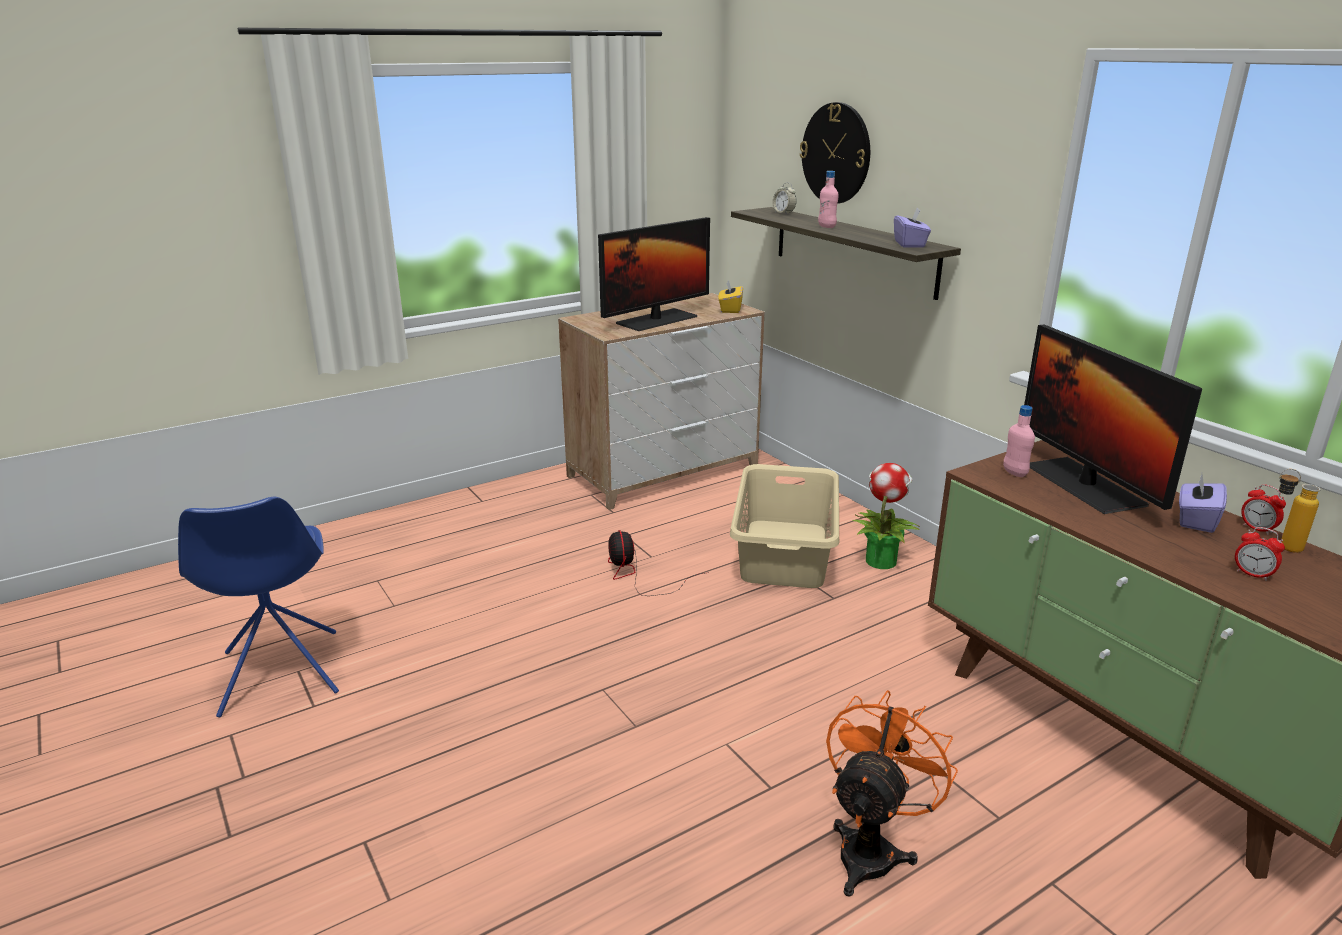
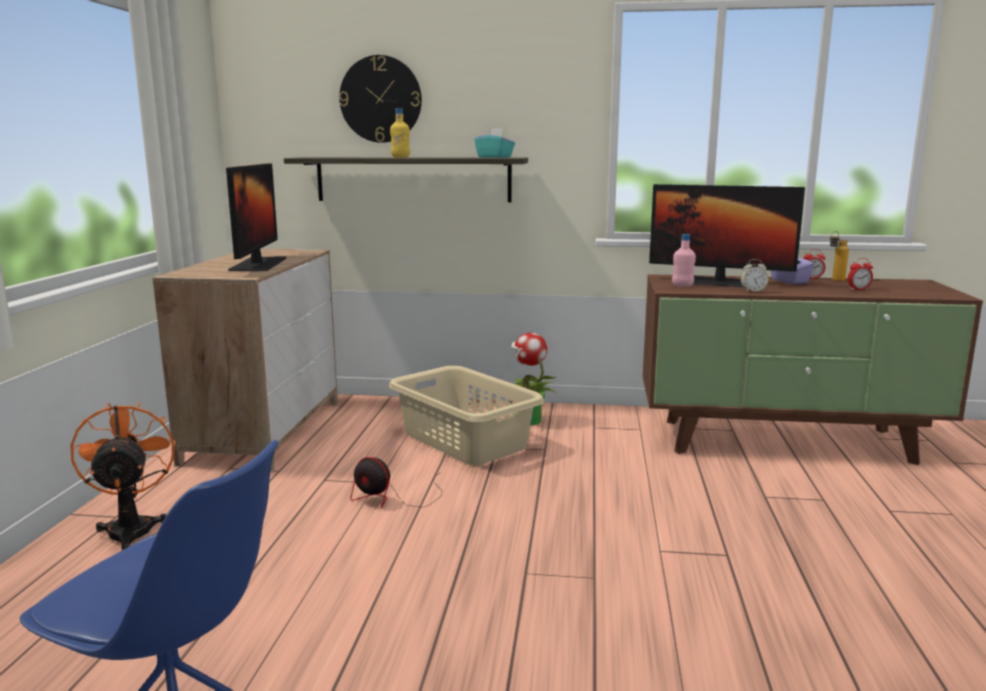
camera: 50 degrees left, 10 degrees down
yellow tissue box [718,280,743,313] -> none
alarm clock [772,182,796,215] -> alarm clock moved to [741,259,768,292]
pink bottle [818,171,839,228] -> yellow bottle [390,108,410,158]
orange fan [826,690,958,897] -> orange fan moved to [71,402,176,550]
purple tissue box [894,208,931,247] -> turquoise tissue box [474,128,515,158]

